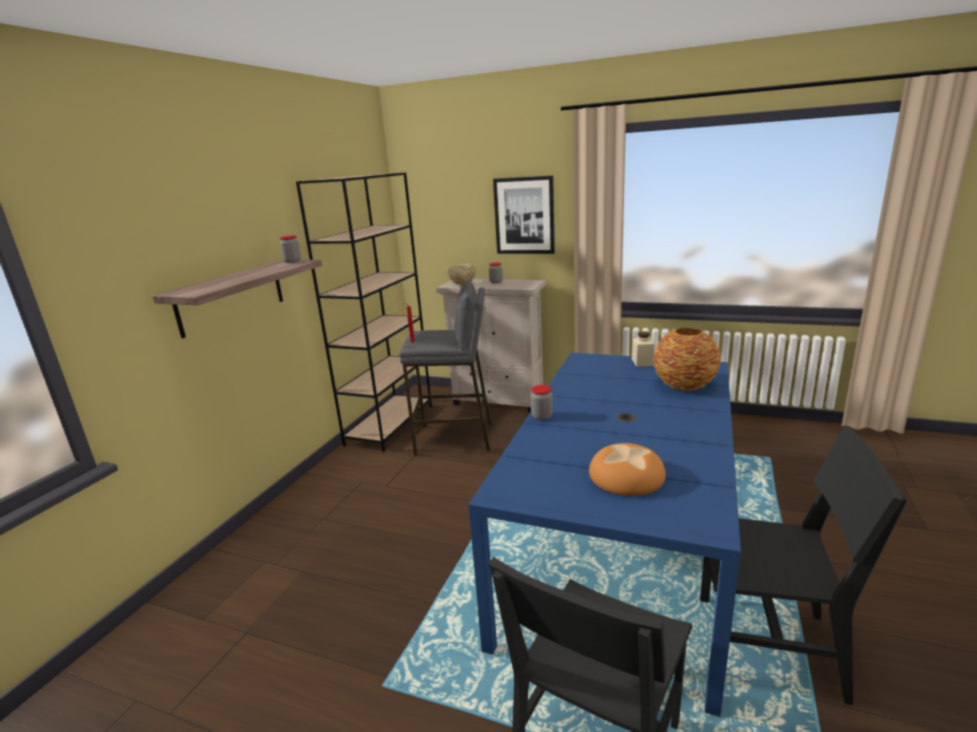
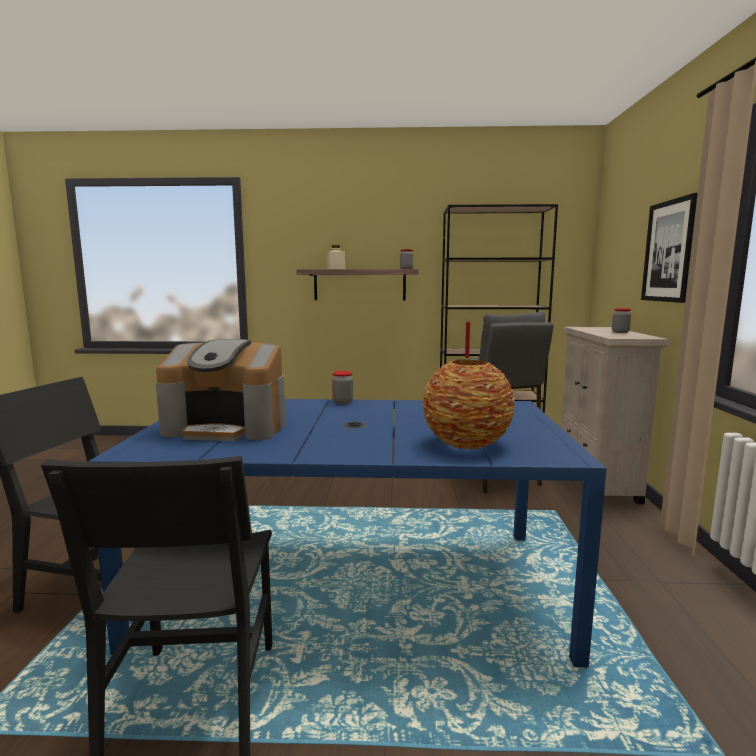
camera: 70 degrees right, 10 degrees down
beige bowl [446,264,475,285] -> none
bread [589,443,666,496] -> coffee machine [156,339,286,441]
beige jar [632,332,654,367] -> beige jar moved to [327,245,346,269]

